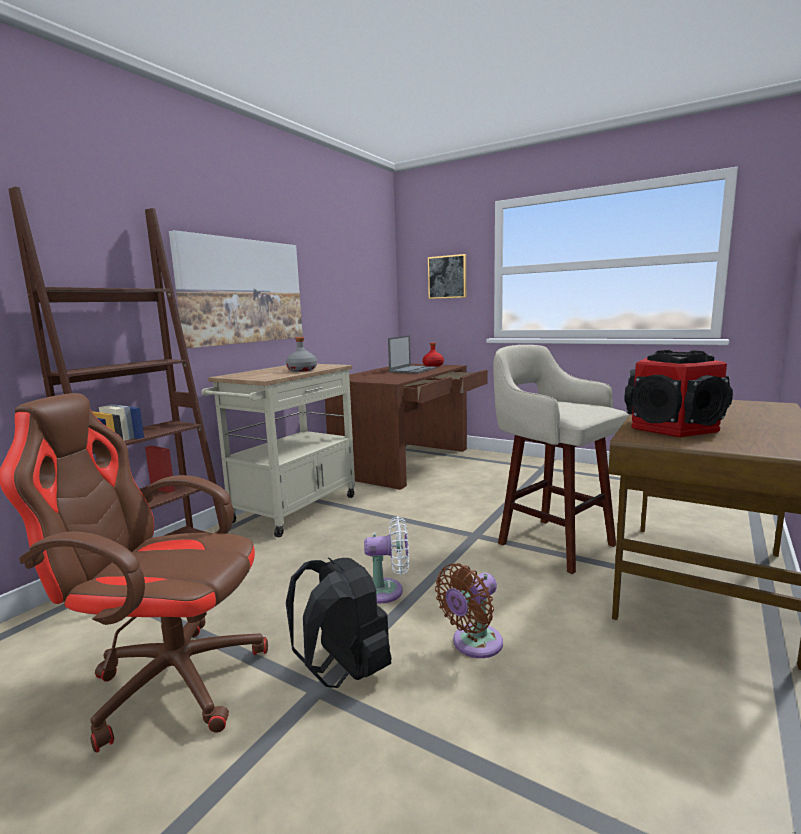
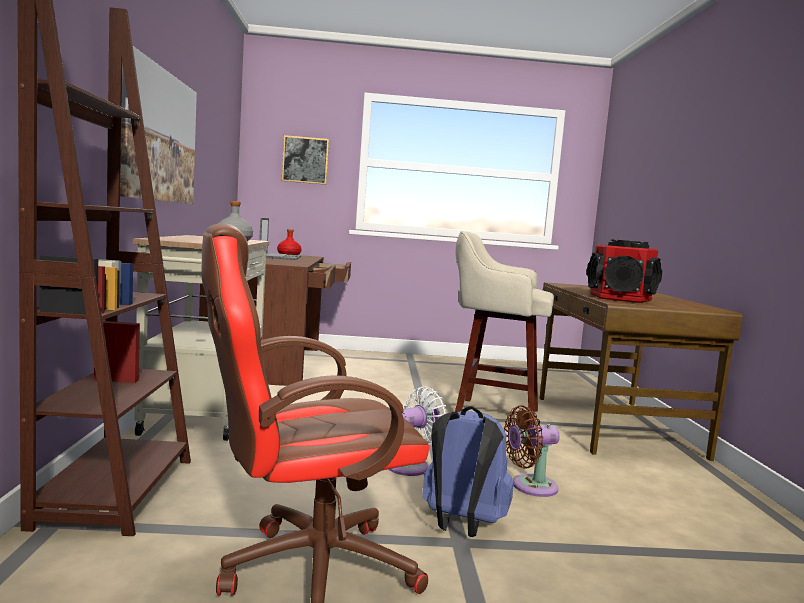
camera: 35 degrees left, 5 degrees down
black backpack [286,558,391,688] -> blue backpack [422,406,514,537]
brown fan [435,563,503,658] -> brown fan turned 60 degrees clockwise [504,405,560,497]

